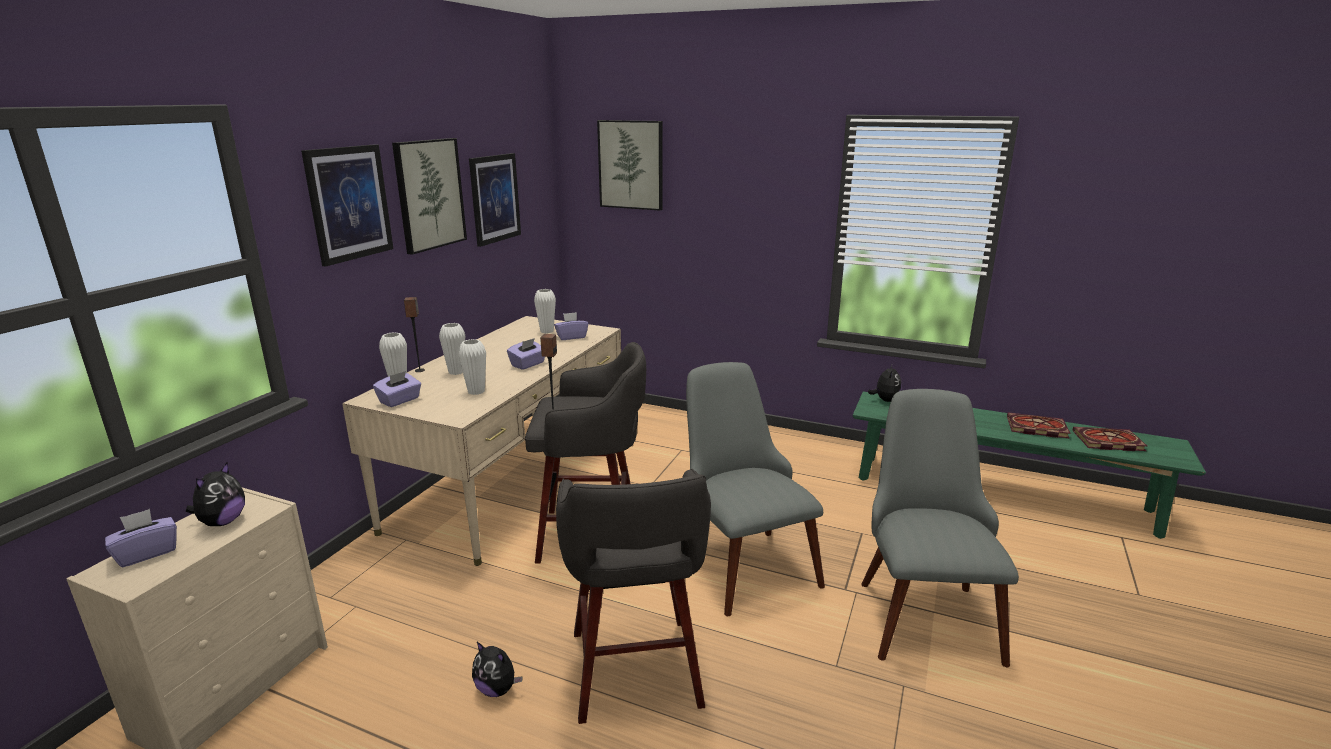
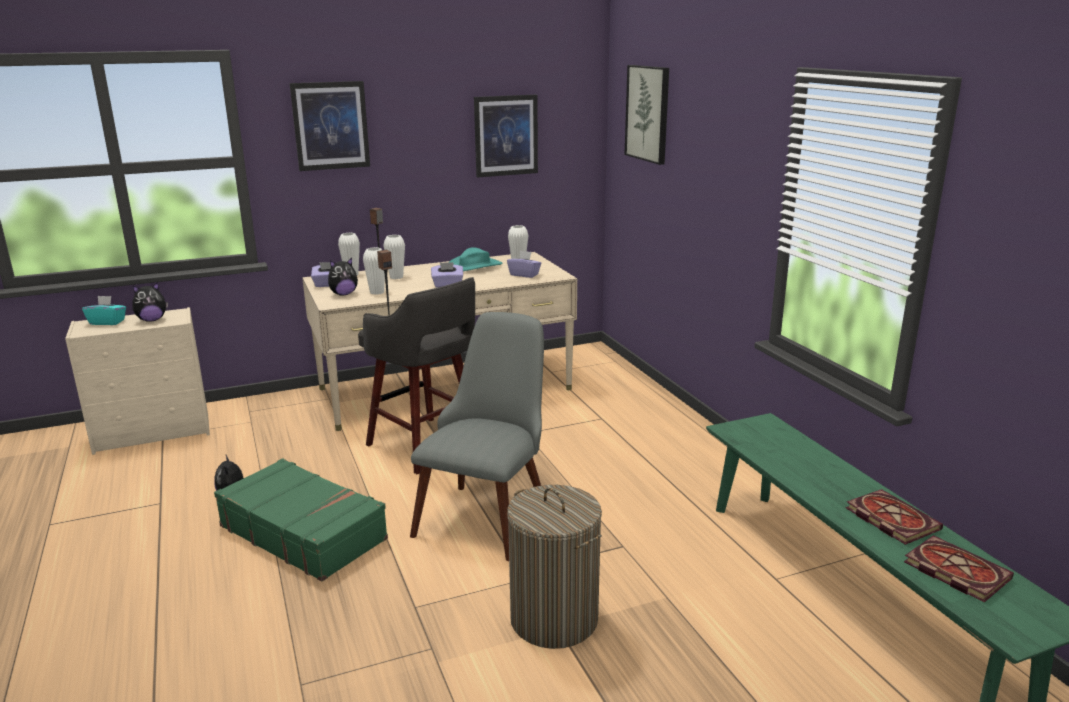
camera: 45 degrees right, 0 degrees up
purple tissue box [105,509,177,568] -> turquoise tissue box [82,296,126,325]
picture [392,138,467,255] -> none
grey stool [556,469,711,724] -> green suitcase [214,459,388,582]
grey chair [861,389,1019,667] -> laundry basket [507,485,602,649]
plush toy [868,363,902,402] -> plush toy moved to [328,258,358,295]
none -> turquoise hat [448,247,503,271]

